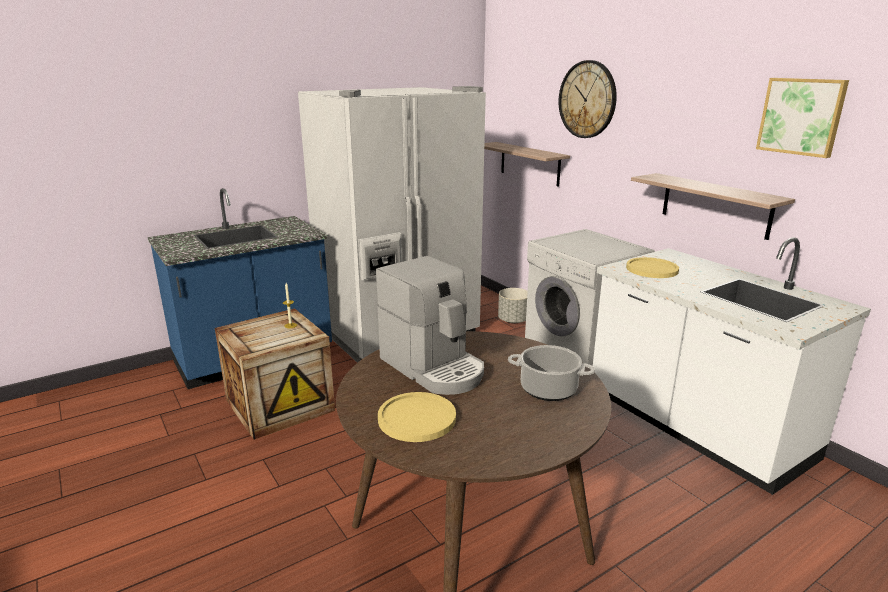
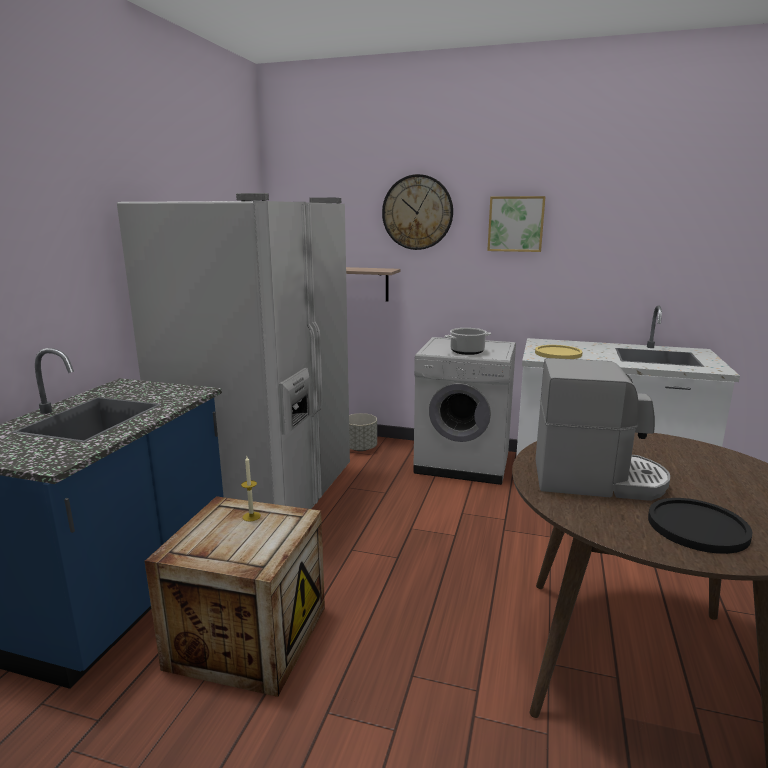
camera: 40 degrees left, 5 degrees down
yellow plate [378,392,456,442] -> black plate [648,498,753,554]
cooking pot [508,345,595,401] -> cooking pot moved to [445,328,491,355]
shelf [631,173,795,240] -> none
picture [756,78,849,158] -> picture moved to [487,196,546,252]

